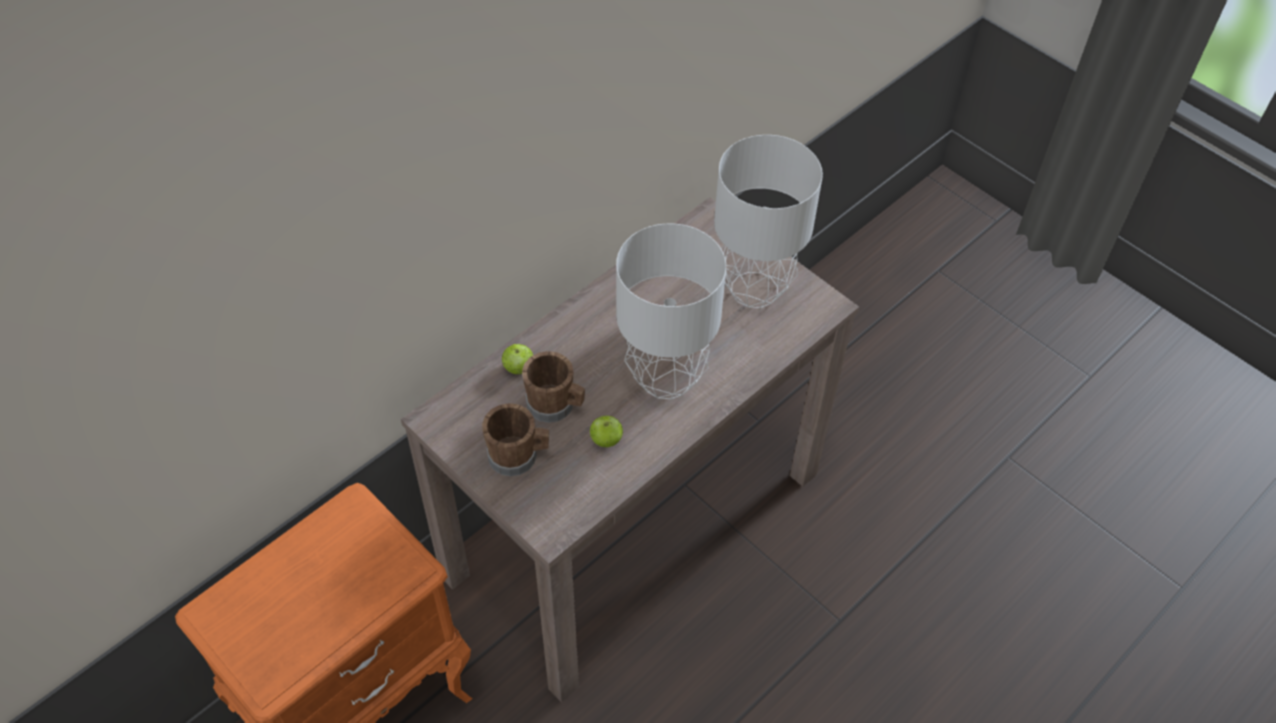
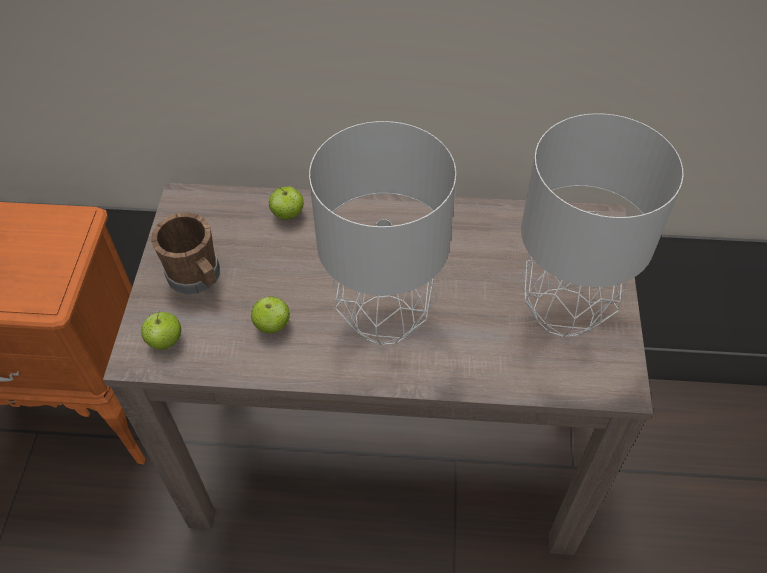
camera: 50 degrees right, 0 degrees up
brown mug [522,351,585,423] -> none
none -> apple [141,312,181,349]

